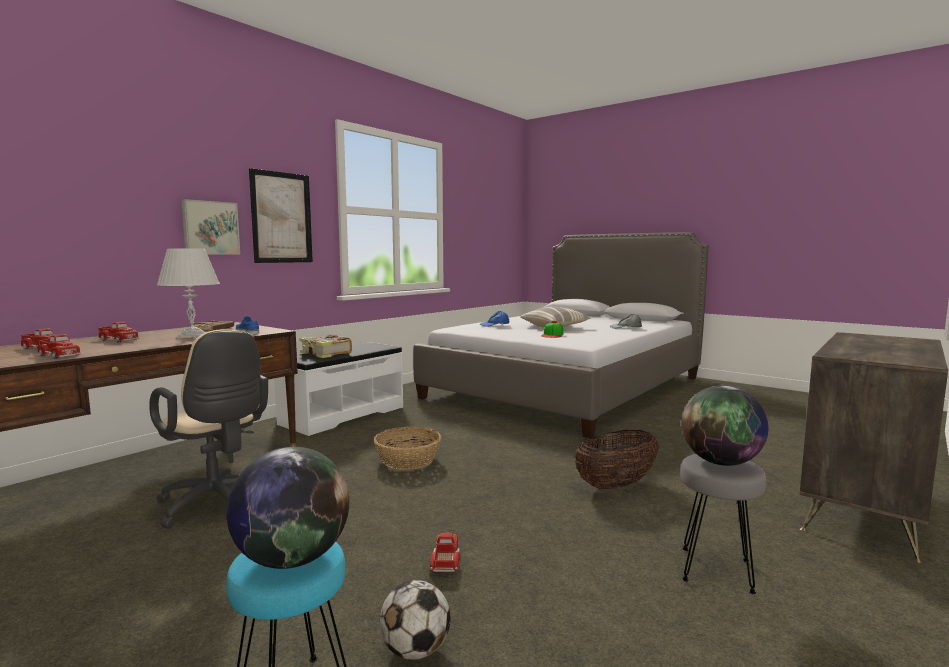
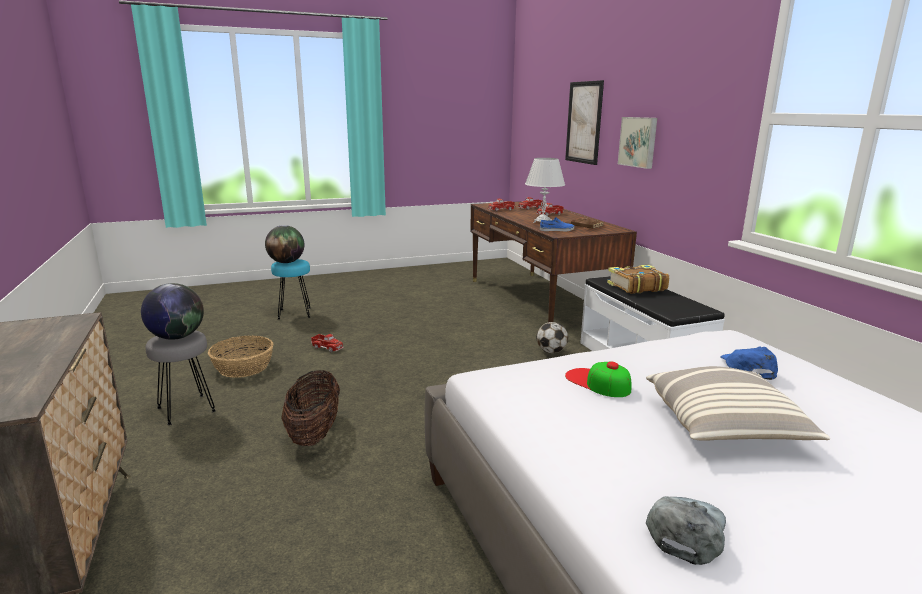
camera: 120 degrees right, 10 degrees up
beige office chair [149,329,268,529] -> none
picture [249,168,313,263] -> picture moved to [565,80,604,165]
basket [374,427,441,470] -> basket moved to [208,336,273,378]
football [379,580,451,660] -> football moved to [536,322,568,353]

